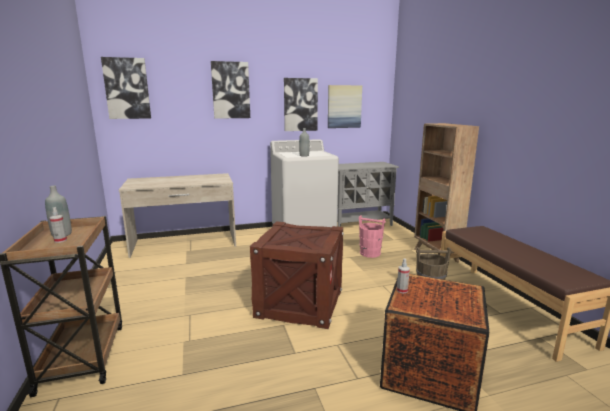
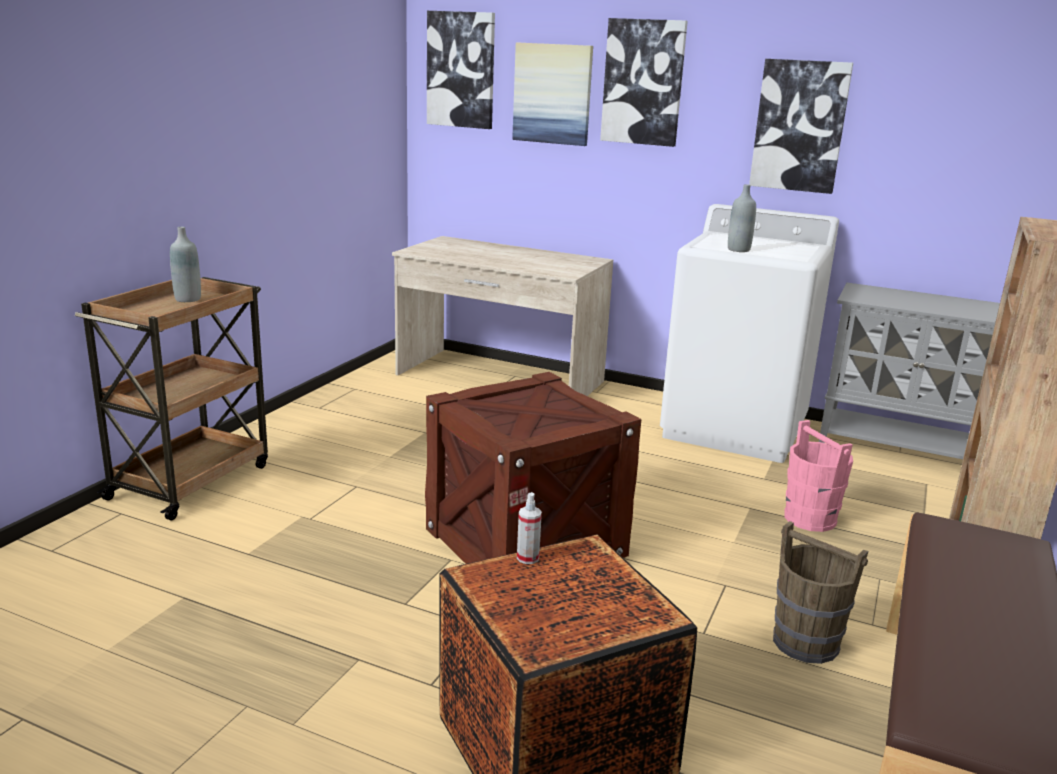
camera: 40 degrees right, 5 degrees up
spray bottle [49,207,67,243] -> none
picture [328,85,362,128] -> picture moved to [512,42,593,146]

